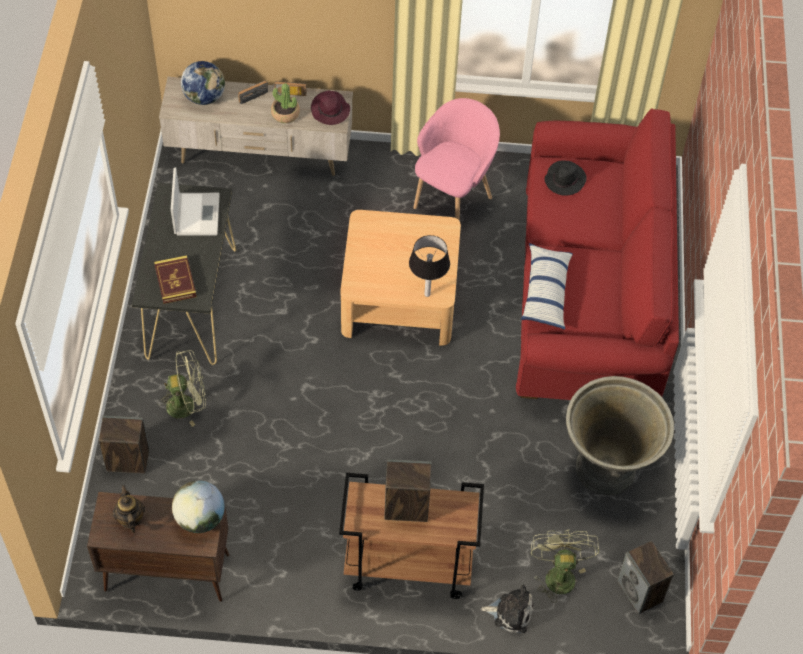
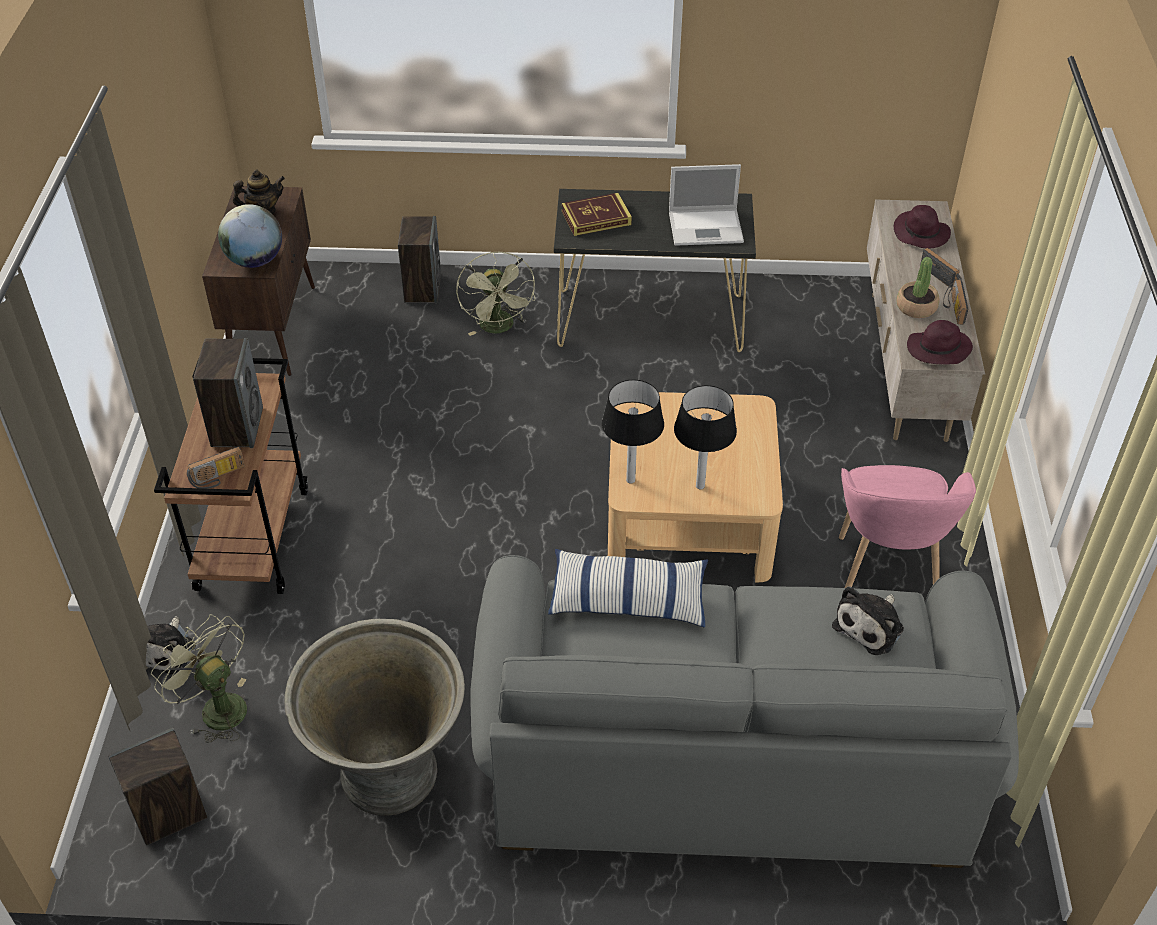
camera: 90 degrees right, 10 degrees down
globe [181,61,225,105] -> purple hat [894,205,951,248]
pink armchair [413,98,500,220] -> pink armchair turned 60 degrees clockwise [839,465,976,588]
red sofa [516,109,679,400] -> grey sofa [470,555,1019,868]
green fan [531,529,599,603] -> green fan turned 135 degrees counterclockwise [151,614,247,743]
black hat [545,160,587,196] -> plush toy [832,586,904,655]
none -> radio [187,447,245,489]
none -> table lamp [674,385,737,489]

